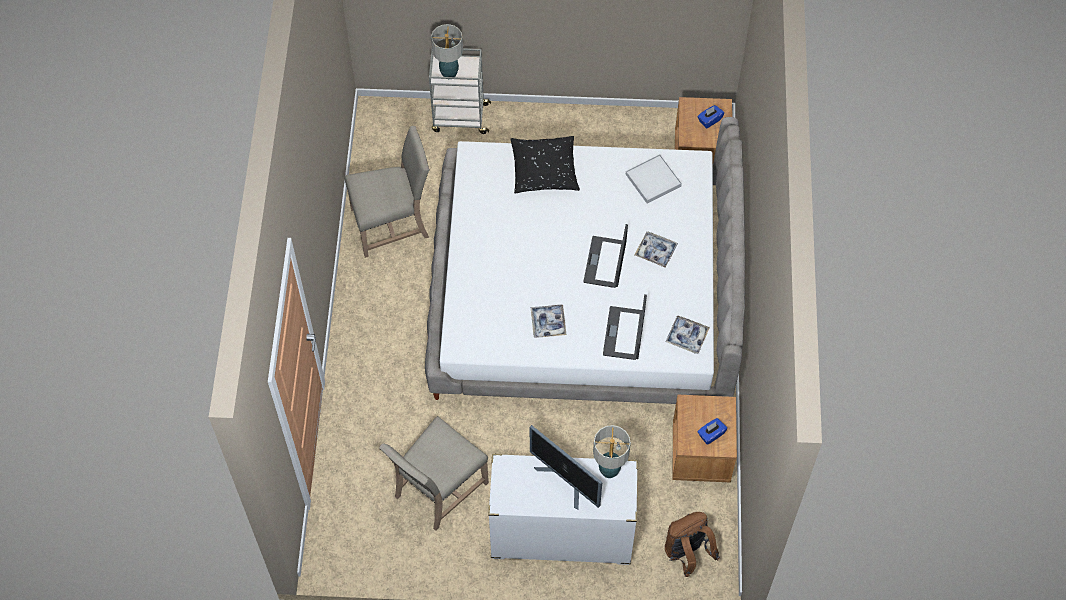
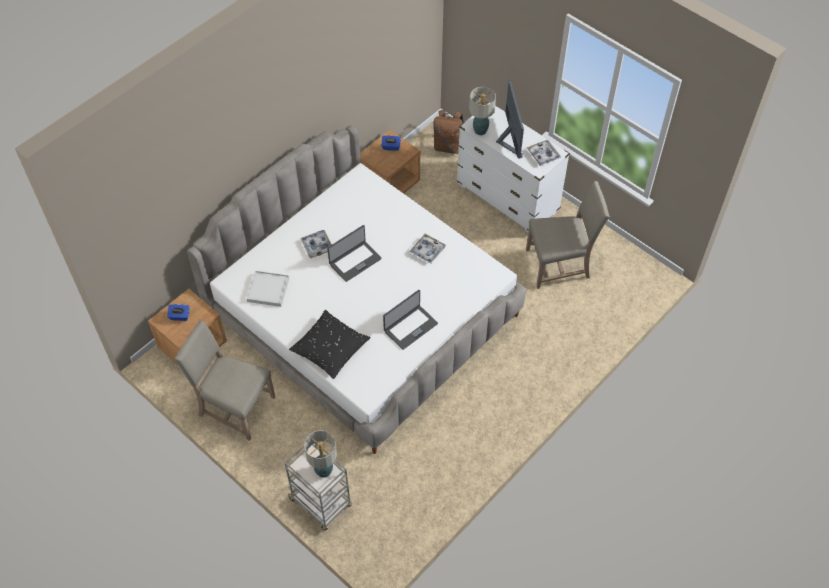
camera: 140 degrees left, 5 degrees down
beige chair [344,126,429,258] -> beige chair moved to [174,320,275,441]
laptop [603,294,647,360] -> laptop moved to [383,290,438,350]
tray [665,315,710,354] -> tray moved to [526,140,561,166]

